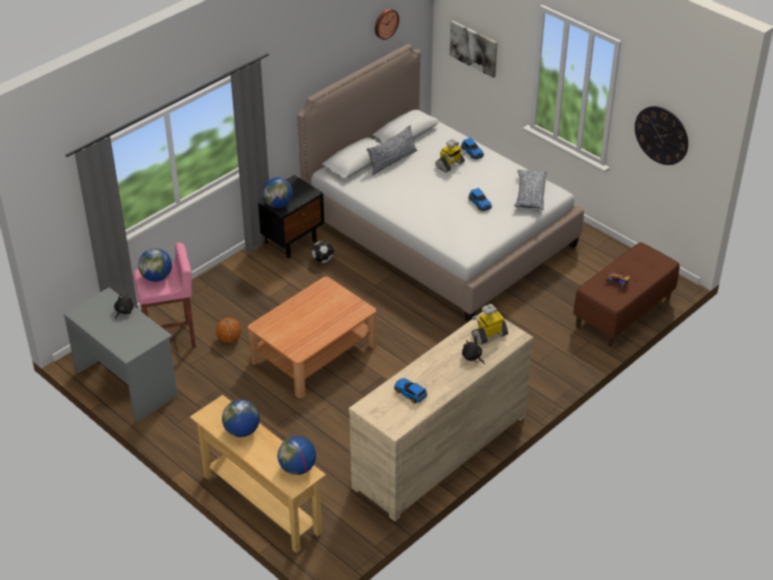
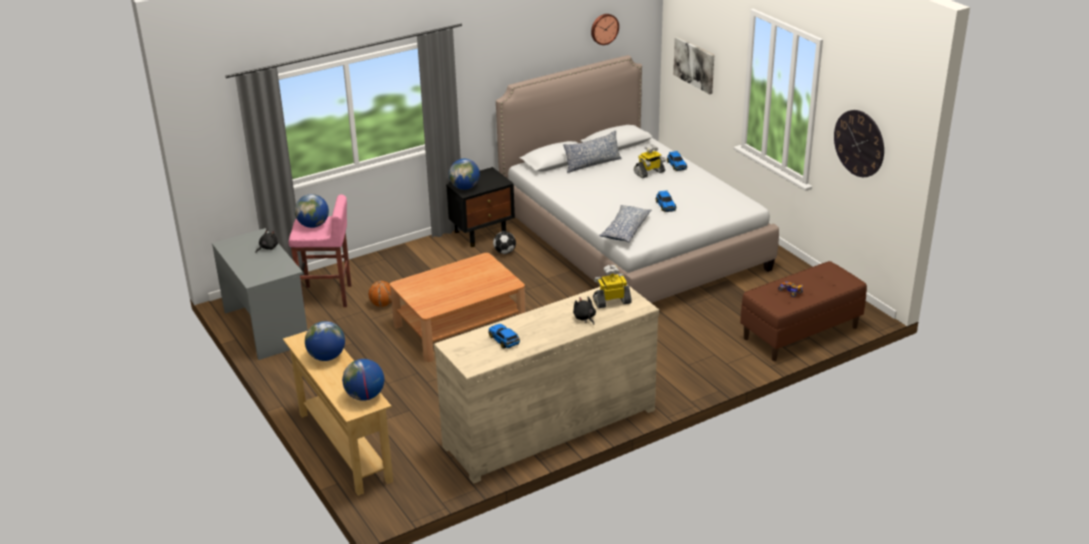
camera: 15 degrees right, 10 degrees down
pillow [514,169,547,210] -> pillow moved to [599,205,651,242]

